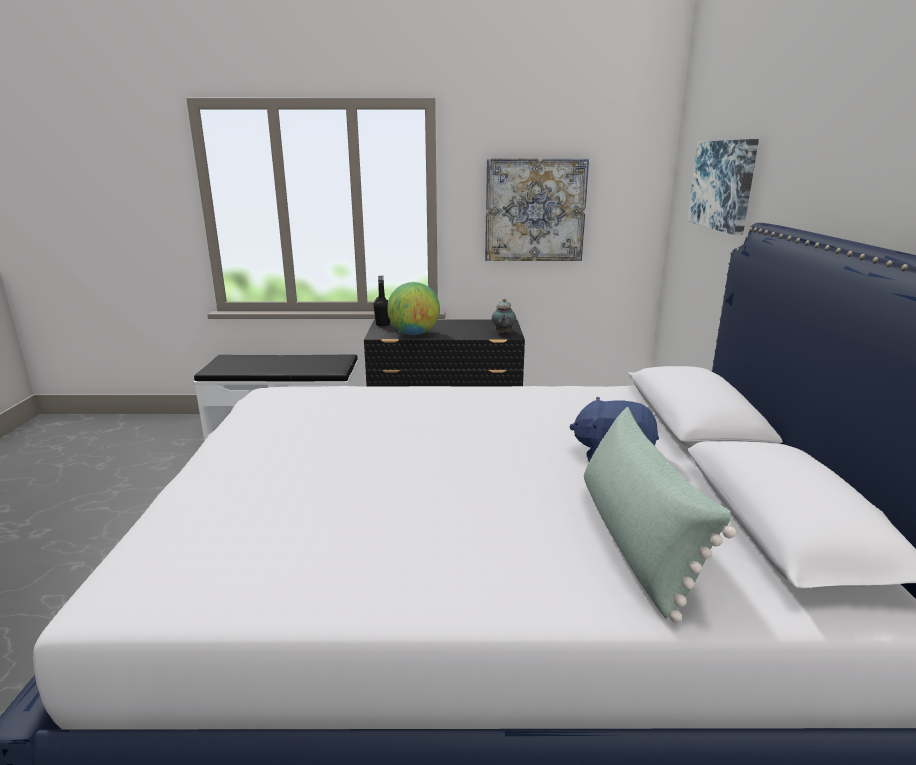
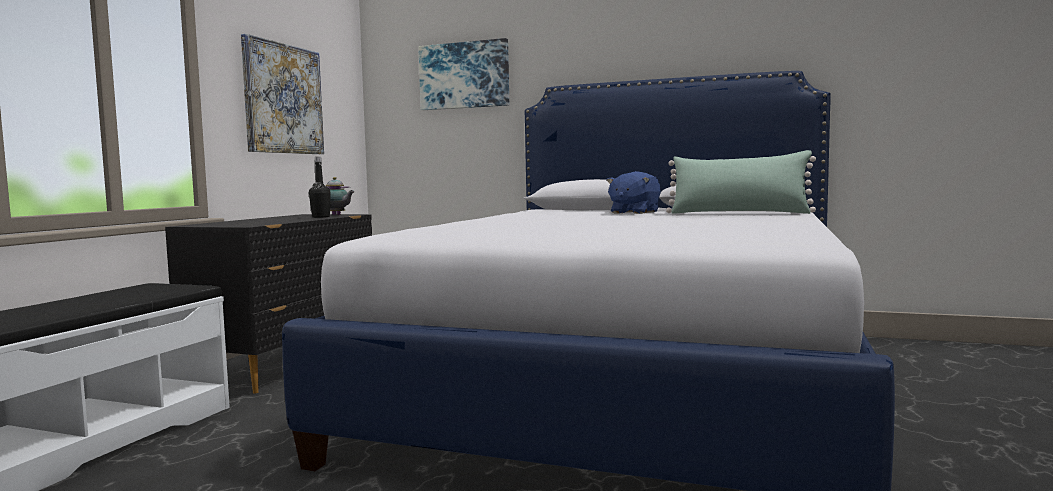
camera: 70 degrees left, 15 degrees down
black bottle [373,275,390,326] -> black bottle moved to [309,157,331,218]
globe [387,282,440,335] -> none

